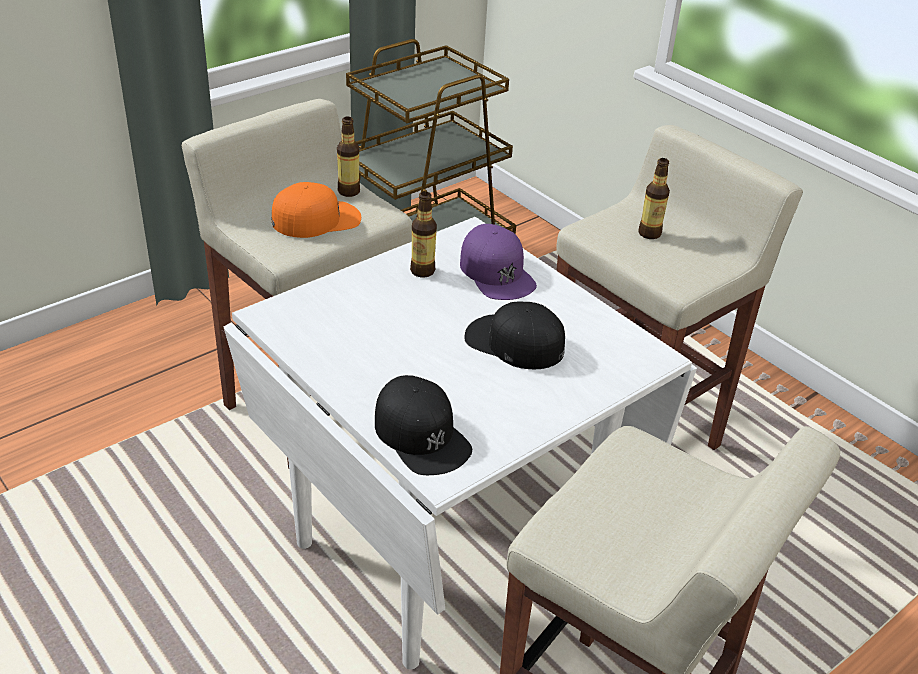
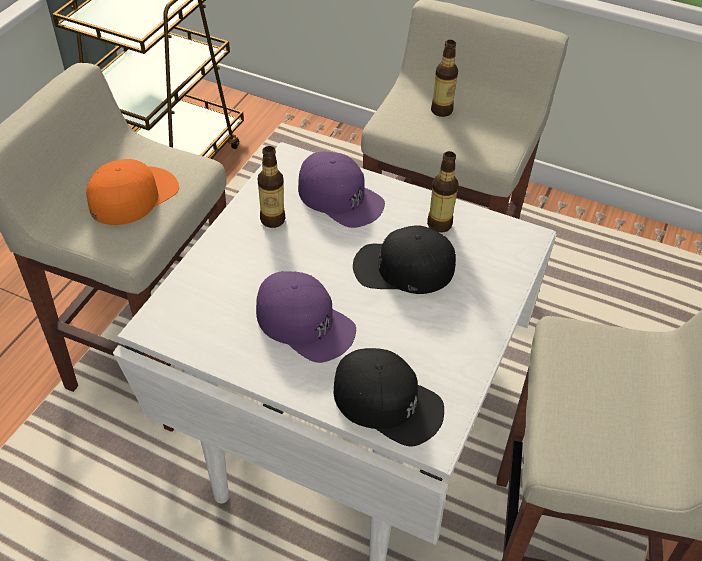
camera: 25 degrees left, 10 degrees up
bottle [337,117,360,197] -> bottle moved to [427,151,459,233]
none -> purple cap [256,271,356,363]

